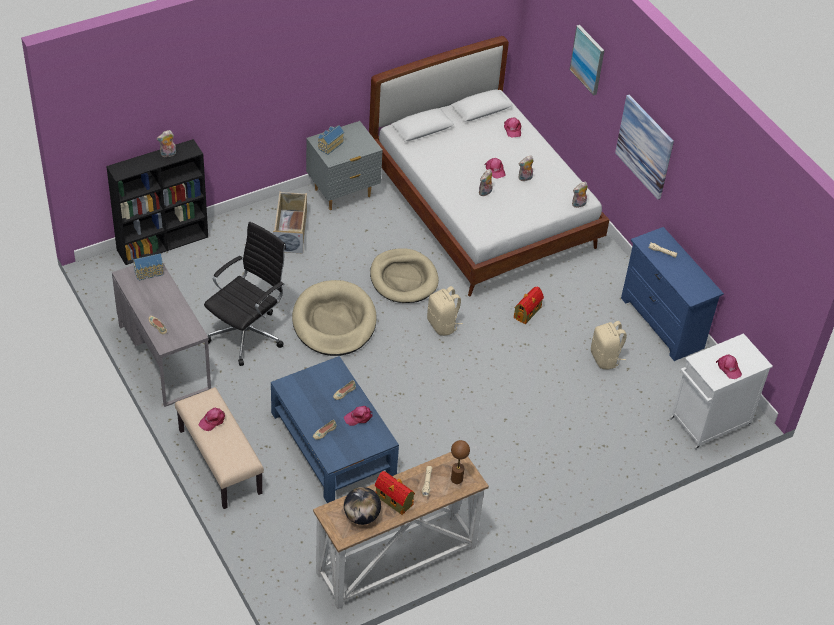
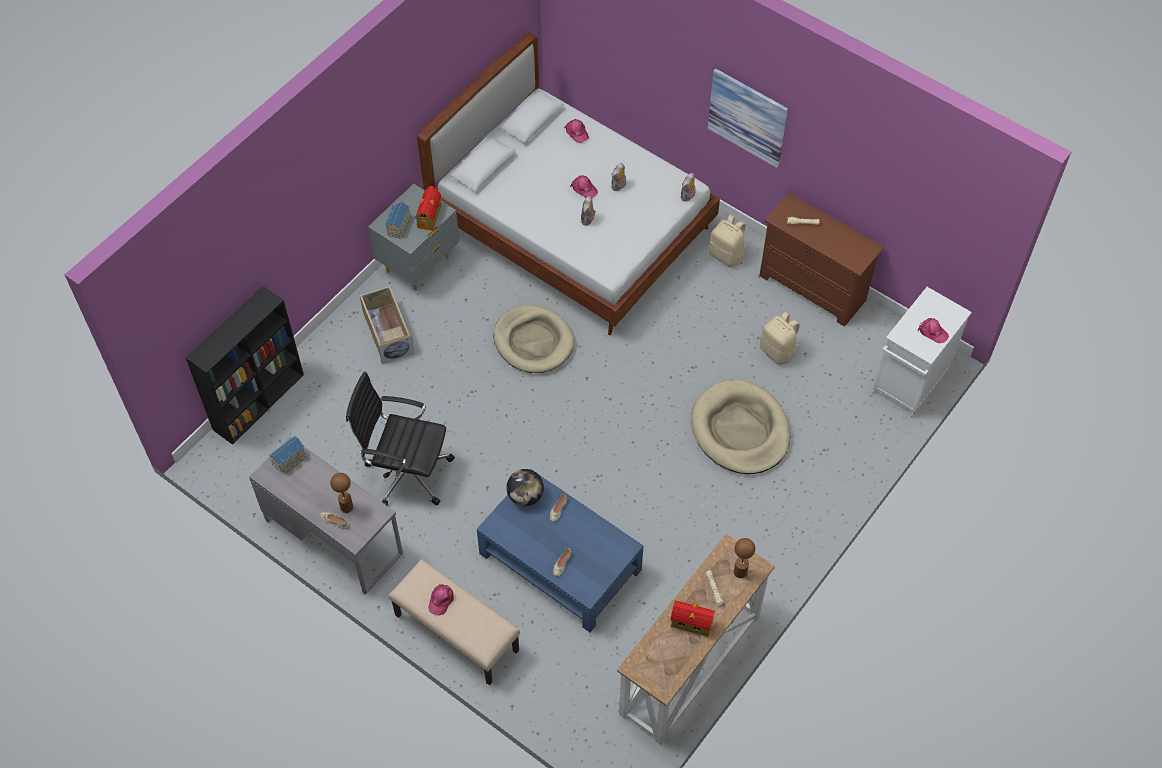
camera: 20 degrees left, 10 degrees up
plush toy [156,130,176,158] -> none
black office chair [204,222,286,366] -> black office chair turned 90 degrees counterclockwise [346,372,455,506]
beige dog bed [292,280,377,356] -> beige dog bed moved to [691,379,790,474]
pink cap [344,406,373,426] -> none
globe [344,487,381,525] -> globe moved to [506,469,544,506]
beige backpack [427,286,463,336] -> beige backpack moved to [709,215,746,267]
toy house [514,286,544,324] -> toy house moved to [415,186,441,231]
picture [569,25,605,96] -> none
blue dresser [621,227,724,361] -> brown dresser [759,193,884,327]
none -> brown table lamp [330,473,353,513]

